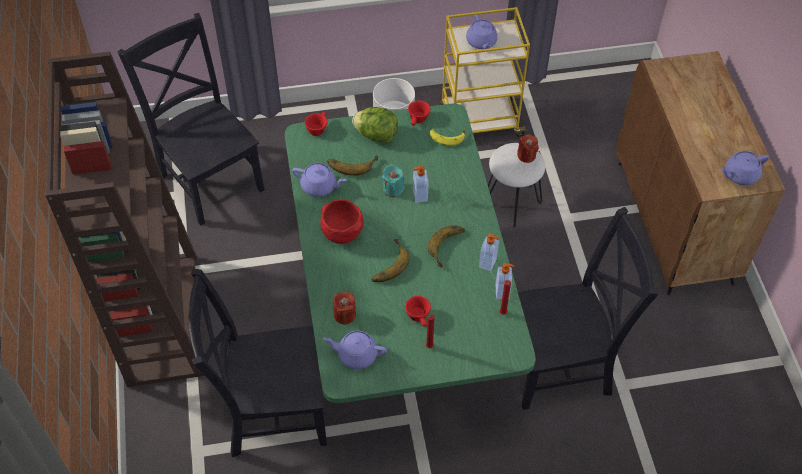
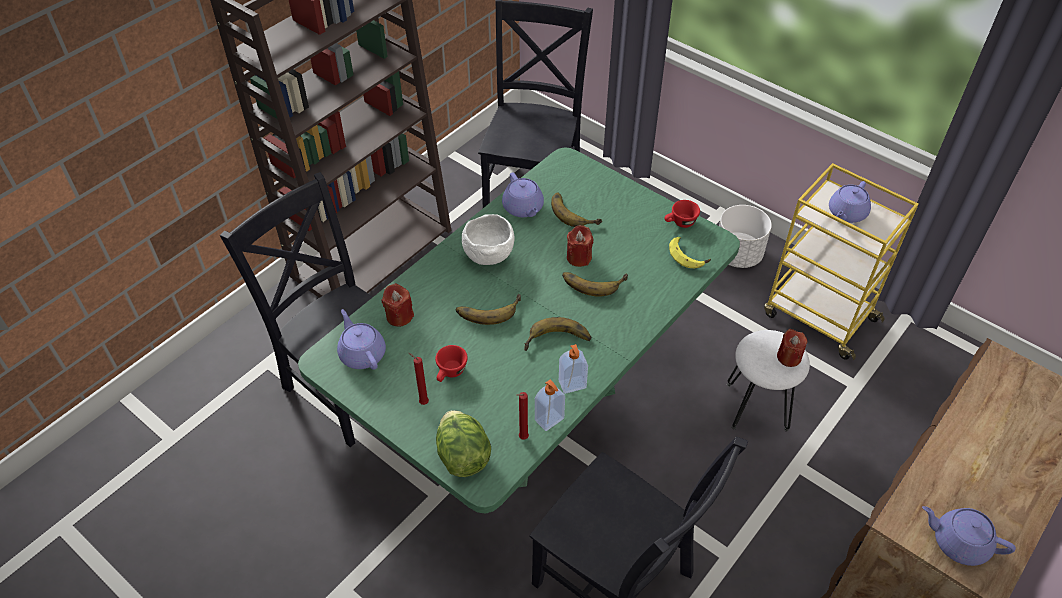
camera: 50 degrees right, 5 degrees down
red cup [305,112,327,136] -> none
red bowl [320,200,364,244] -> white bowl [462,214,514,265]
lettuce [352,107,398,143] -> lettuce moved to [436,410,491,477]
turquoise candle [382,164,405,197] -> red candle [567,225,593,267]
soap dispenser [413,166,429,203] -> banana [562,272,628,297]

